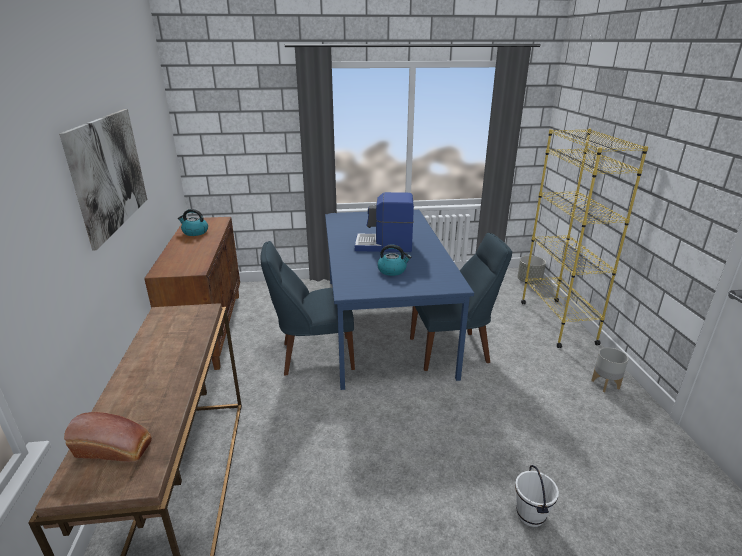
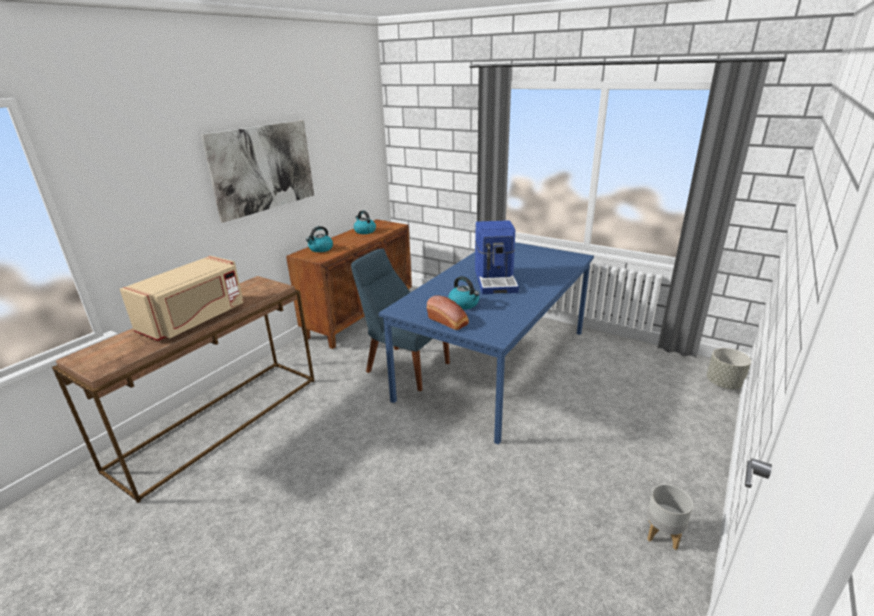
camera: 40 degrees right, 0 degrees up
bread [64,412,152,462] -> bread moved to [427,295,469,330]
coffee machine [355,192,414,252] -> coffee machine turned 135 degrees counterclockwise [475,220,519,294]
blue chair [410,233,512,371] -> none
white bucket [515,465,559,527] -> none
yellow bookcase [521,129,648,348] -> none
none -> beige microwave [120,256,243,341]
none -> kettle [306,226,333,252]

